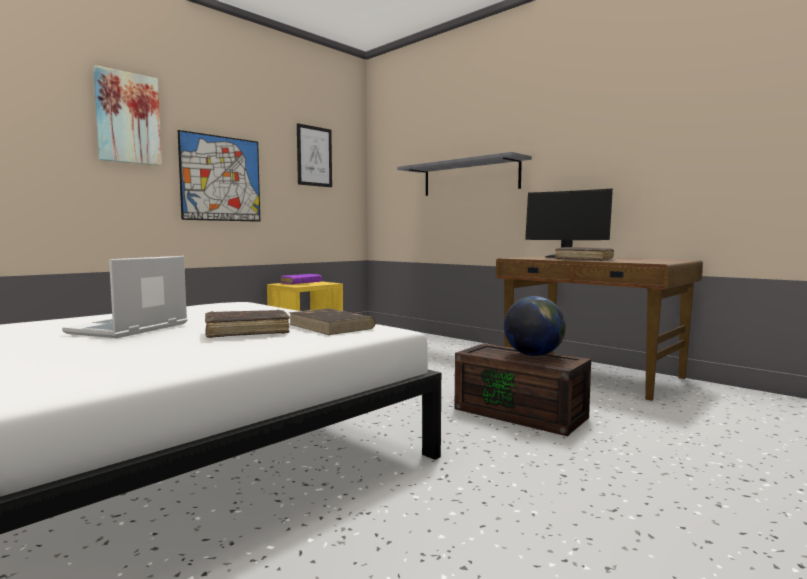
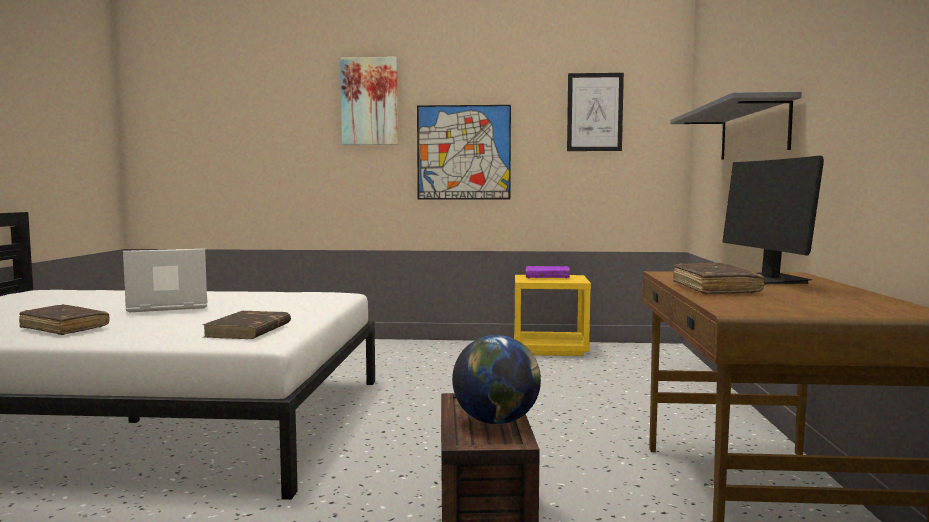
camera: 50 degrees right, 0 degrees up
brown book [205,310,290,338] -> brown book moved to [19,304,109,335]

